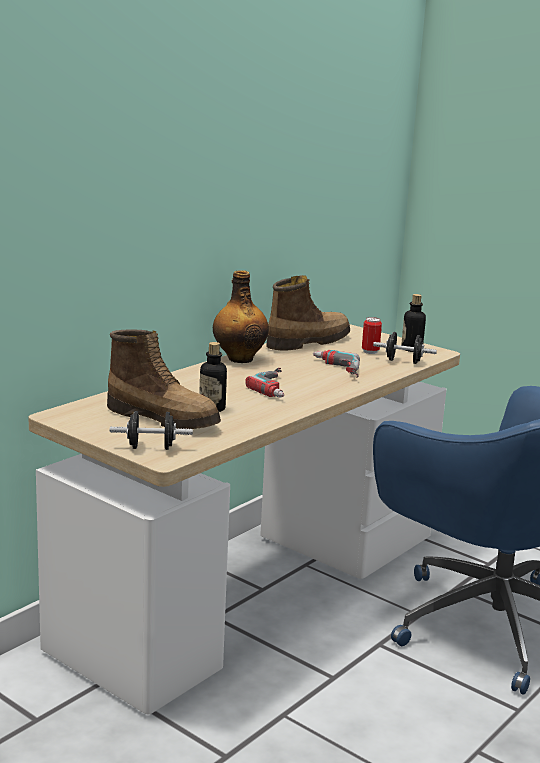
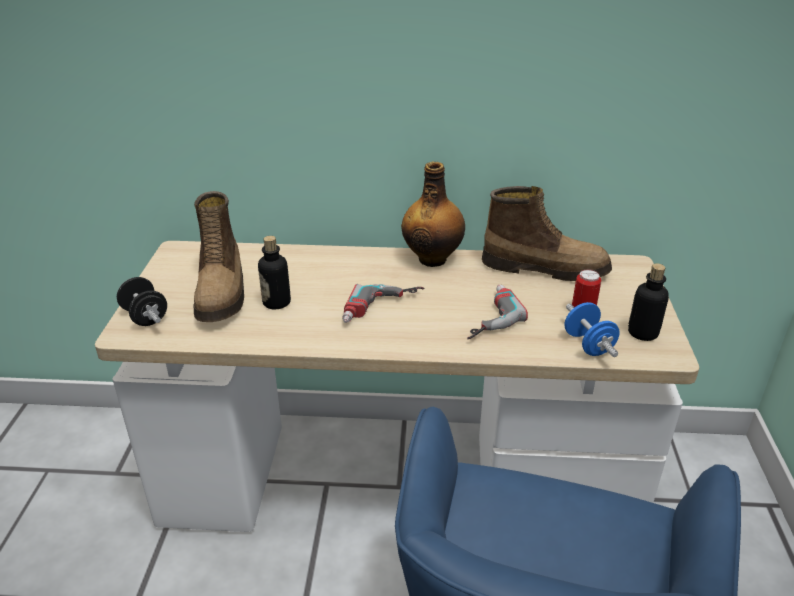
camera: 55 degrees right, 15 degrees up
black dumbbell [373,332,437,364] -> blue dumbbell [564,302,620,357]

